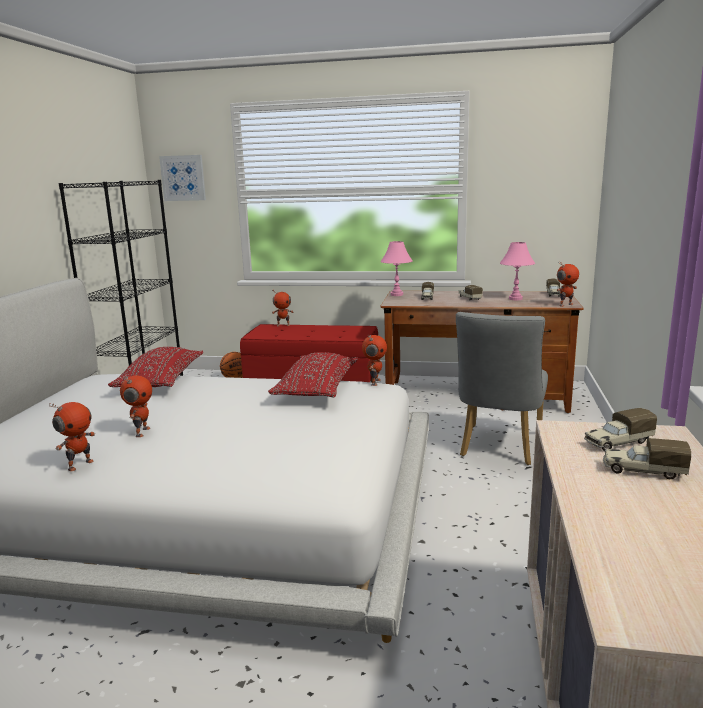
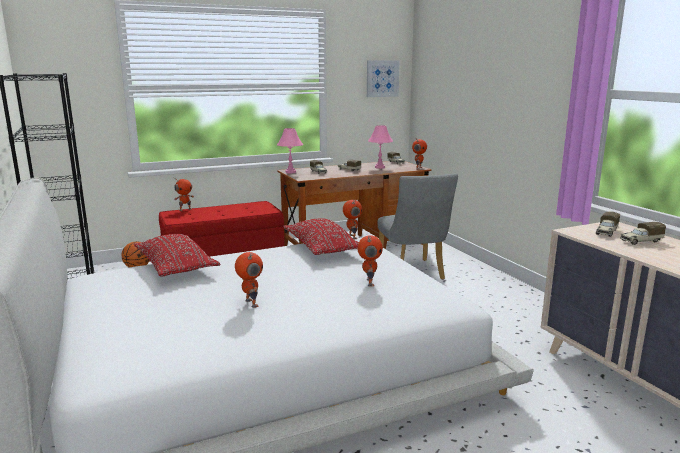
camera: 35 degrees left, 0 degrees up
toy robot [49,402,95,471] -> toy robot moved to [357,235,383,286]
picture [159,155,206,201] -> picture moved to [367,60,400,97]

